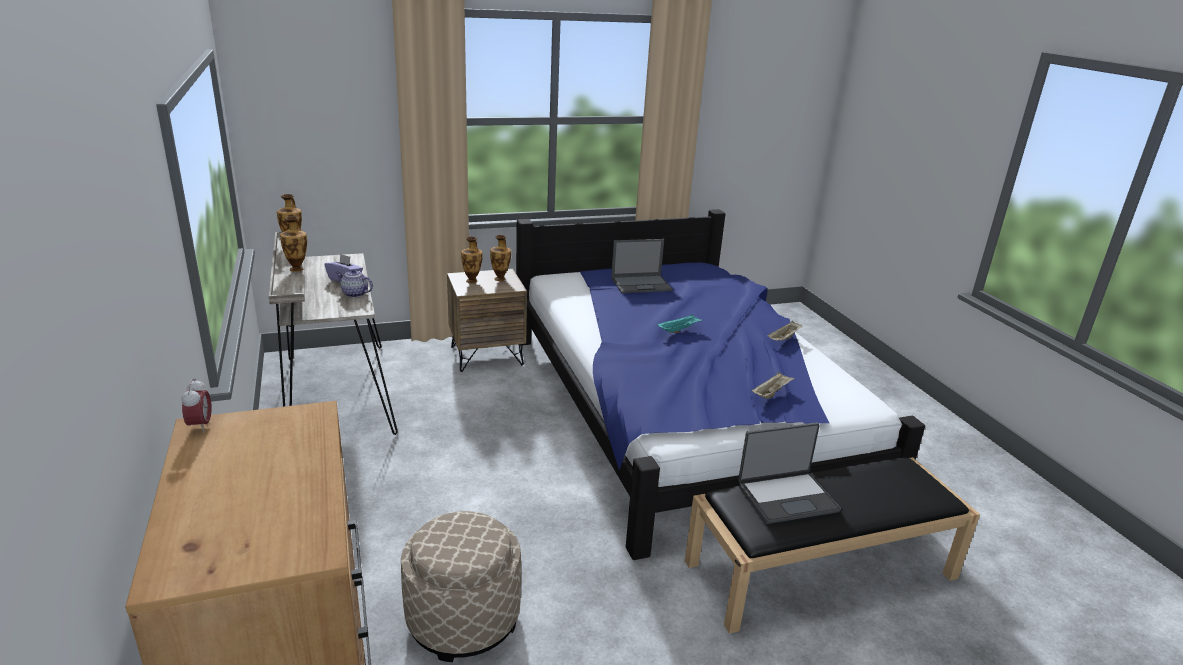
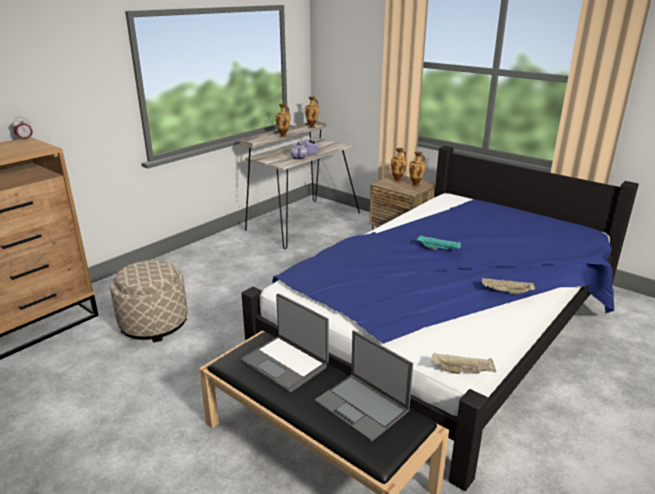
camera: 60 degrees right, 0 degrees up
laptop [611,239,673,293] -> laptop moved to [314,330,413,442]
beige tray [751,372,795,399] -> beige tray moved to [432,353,496,374]

